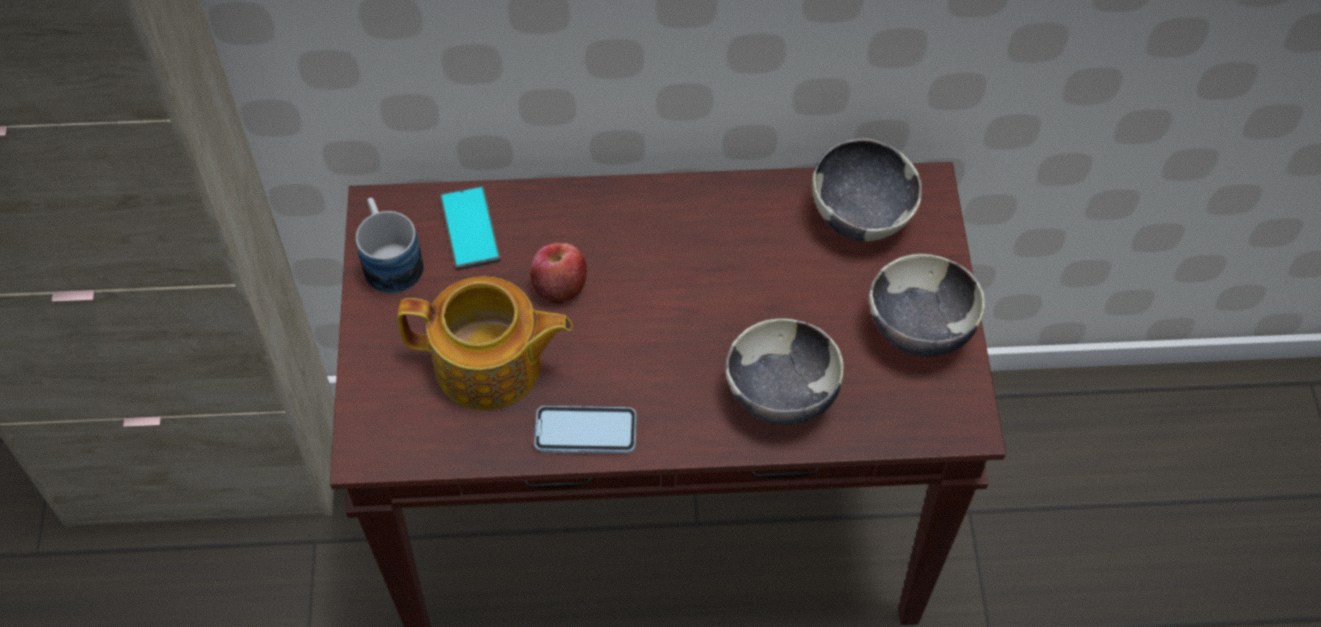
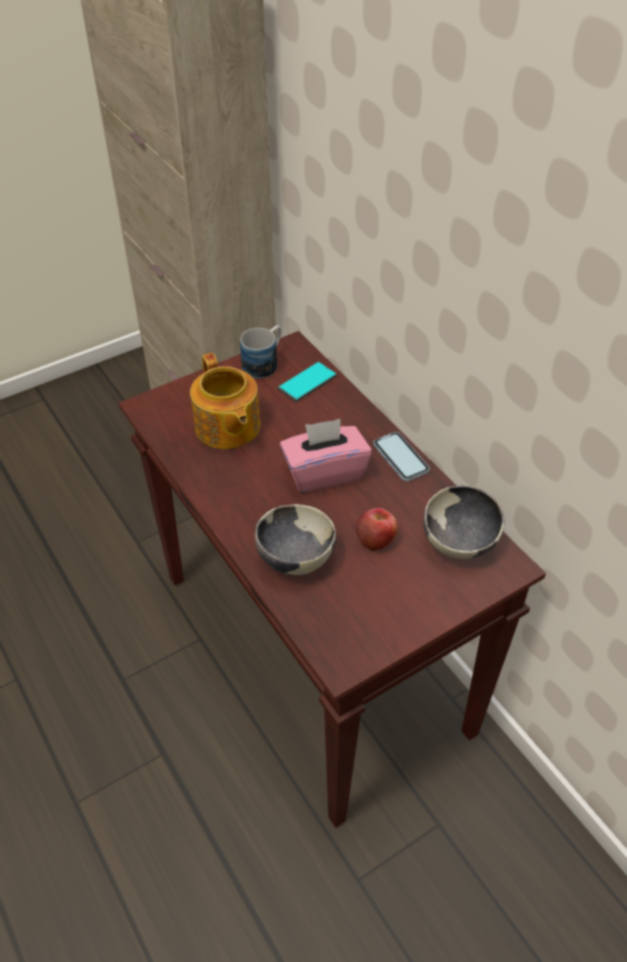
camera: 60 degrees right, 10 degrees down
apple [530,243,587,304] -> apple moved to [356,508,398,551]
phone [534,406,636,454] -> phone moved to [373,432,430,481]
bowl [869,254,985,357] -> none
none -> pink tissue box [280,419,372,492]

